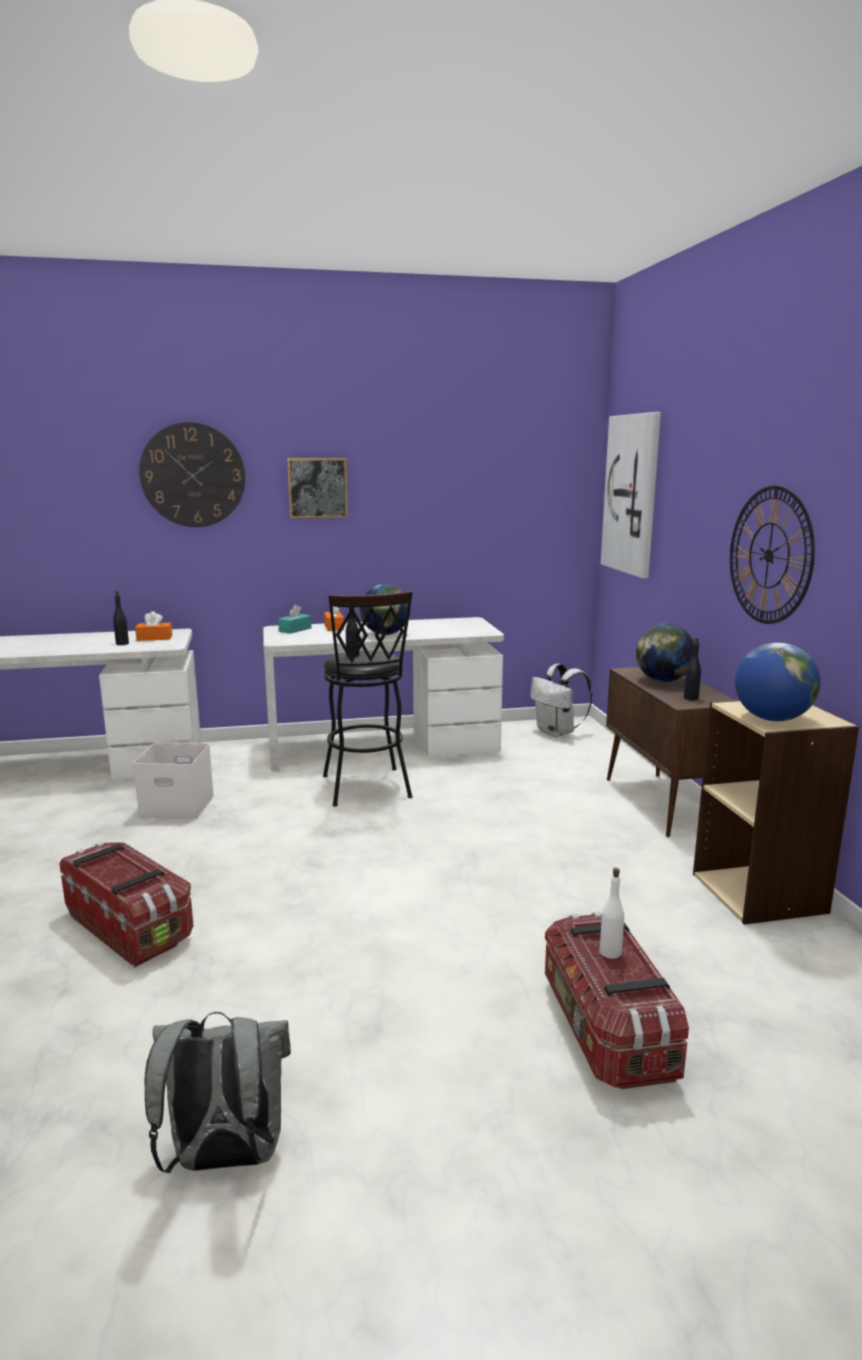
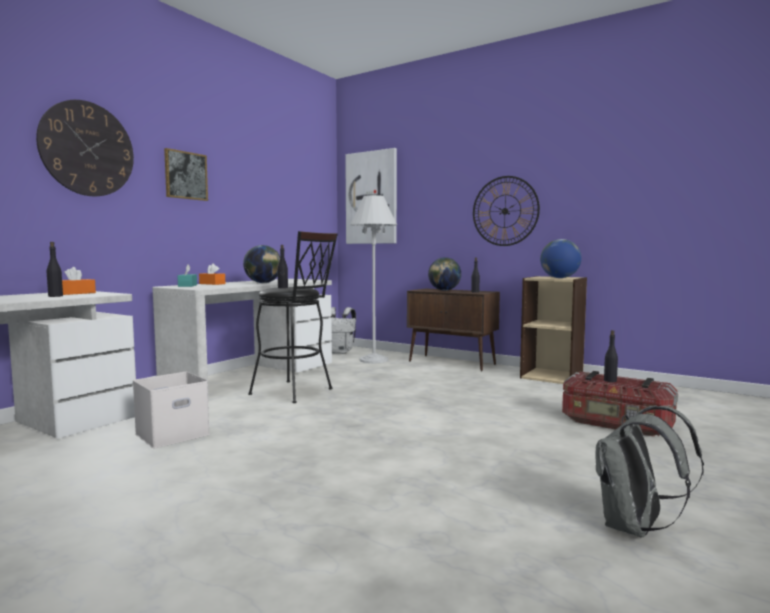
camera: 45 degrees left, 10 degrees down
storage box [59,842,193,967] -> none
white bottle [600,868,624,959] -> black bottle [604,330,618,382]
none -> white floor lamp [350,195,397,363]

